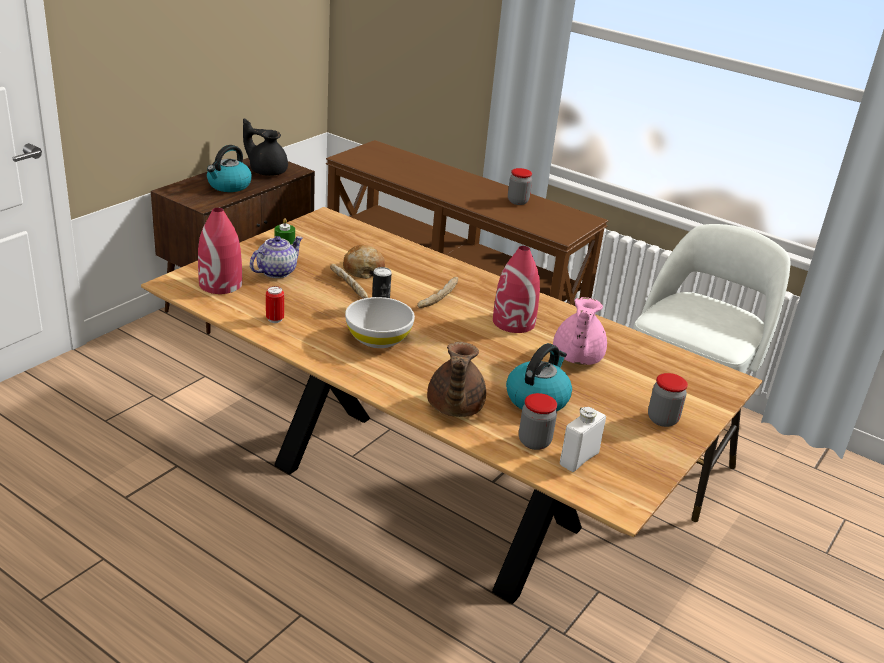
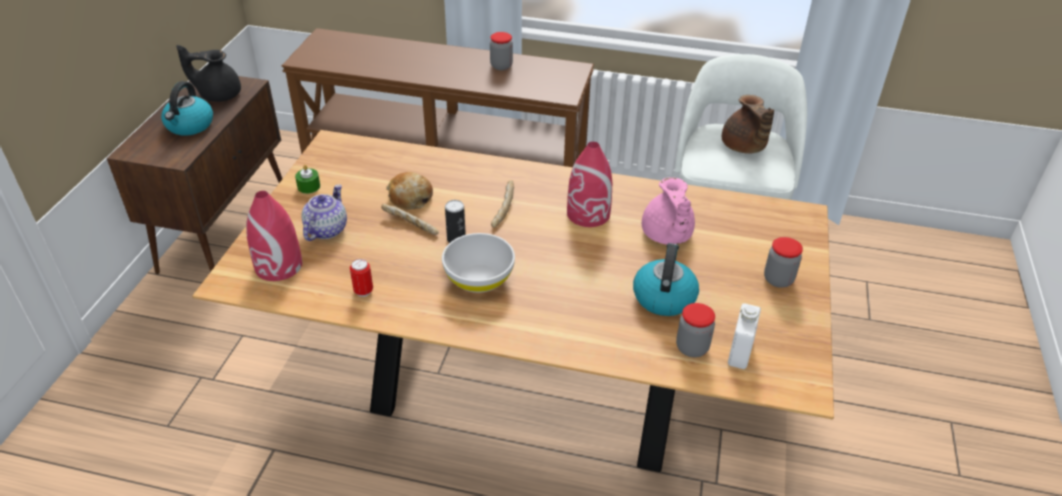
camera: 20 degrees left, 10 degrees up
brown teapot [427,342,486,417] -> brown teapot moved to [722,95,774,154]

